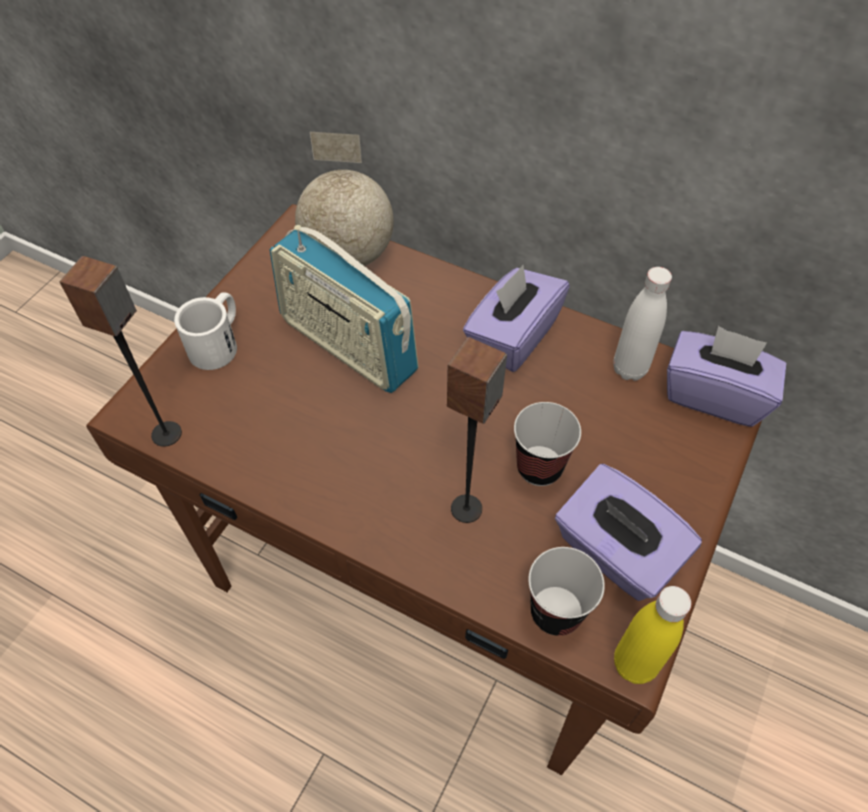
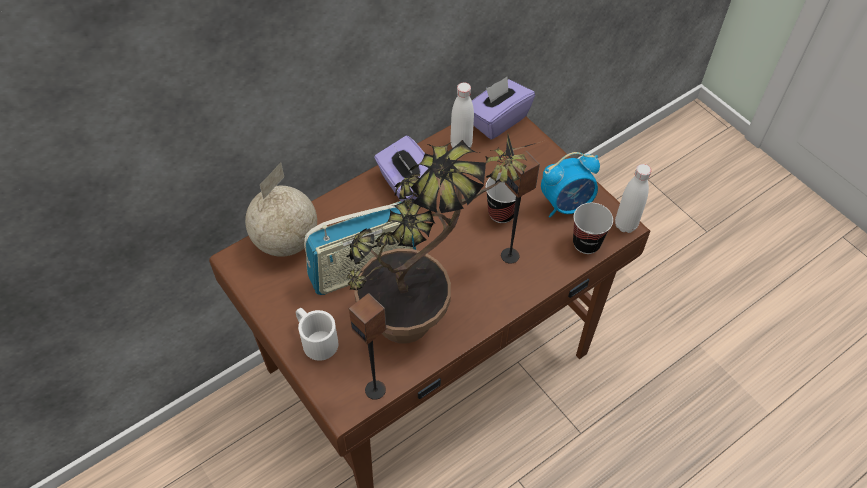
camera: 65 degrees left, 0 degrees up
purple tissue box [555,464,702,601] -> alarm clock [541,152,600,217]
yellow bottle [614,586,691,684] -> white bottle [615,164,651,233]
none -> potted plant [347,134,543,344]

